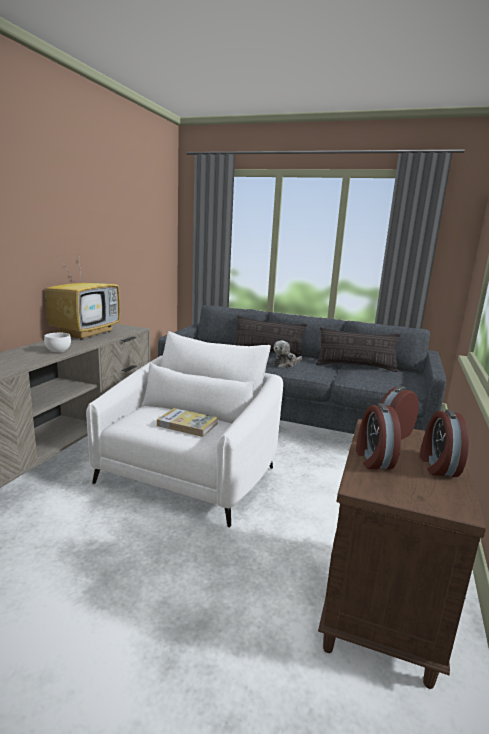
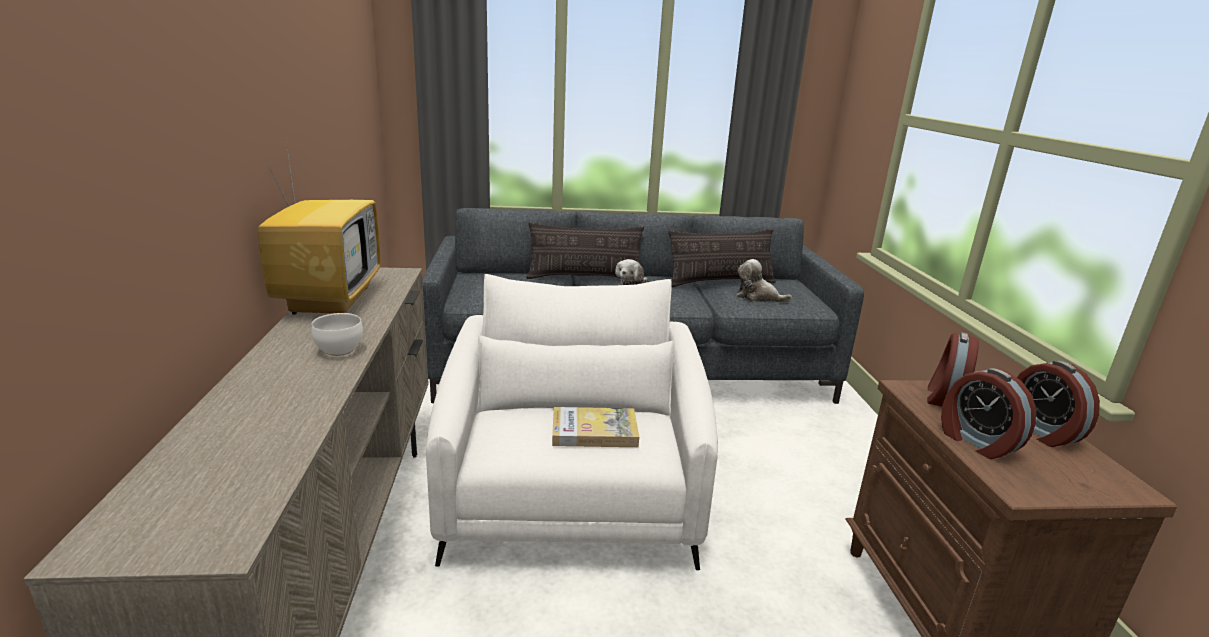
camera: 25 degrees left, 5 degrees up
none -> plush toy [737,259,792,303]

